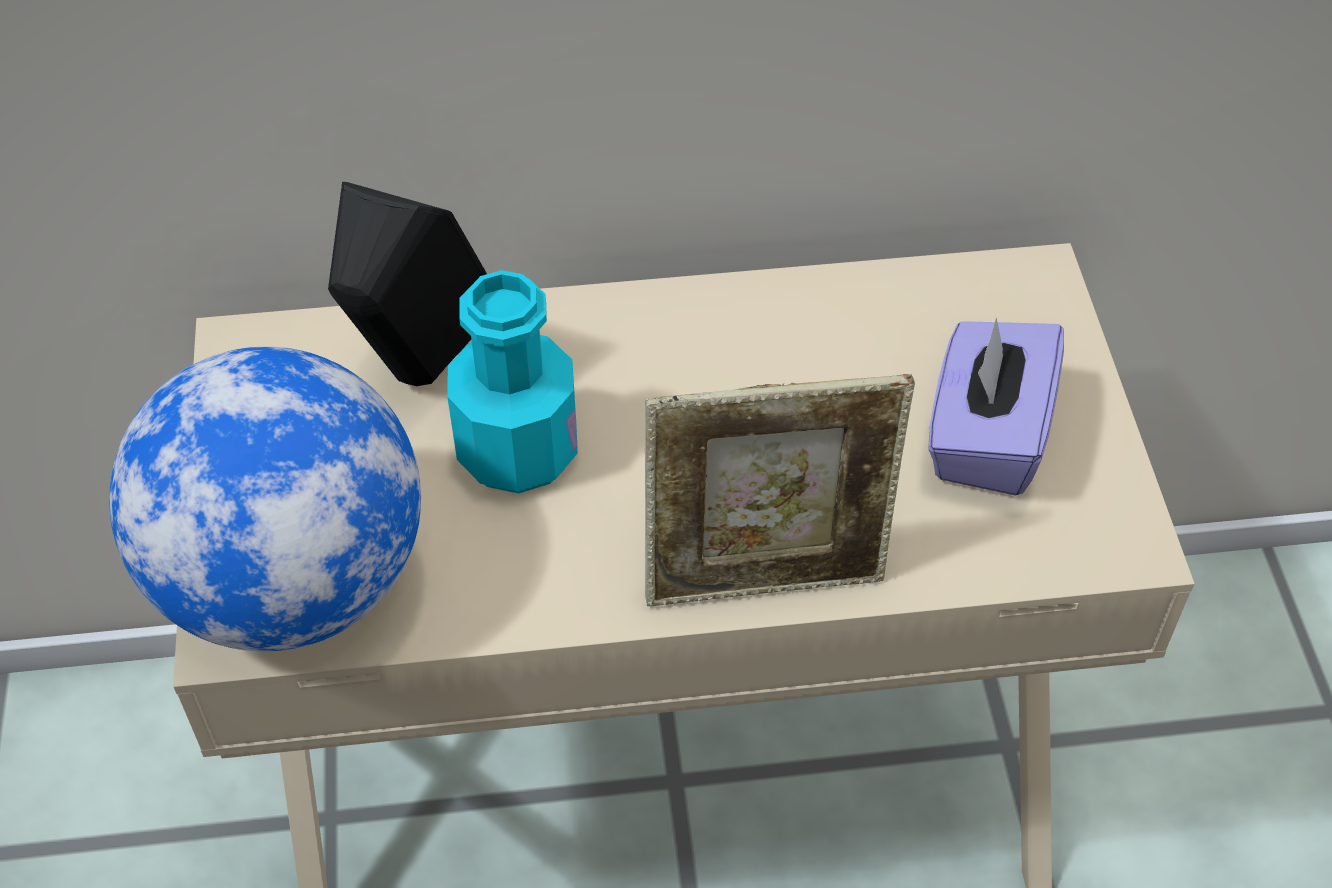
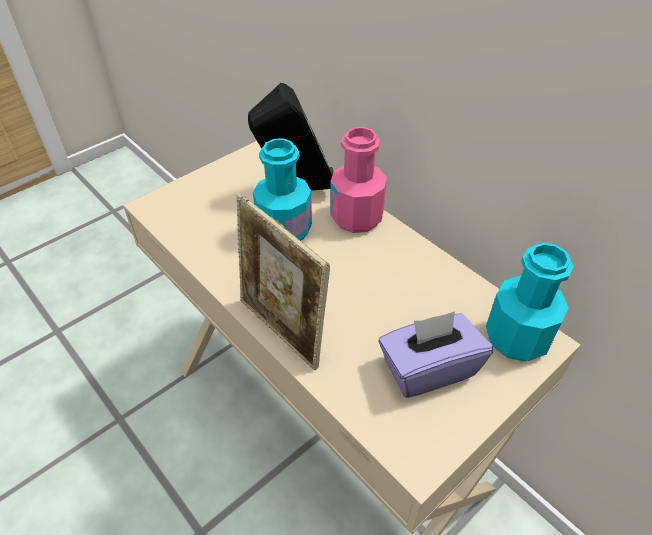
camera: 55 degrees right, 5 degrees down
globe [109,347,421,651] -> none
none -> pink bottle [330,127,387,233]
none -> turquoise bottle [486,243,574,362]

